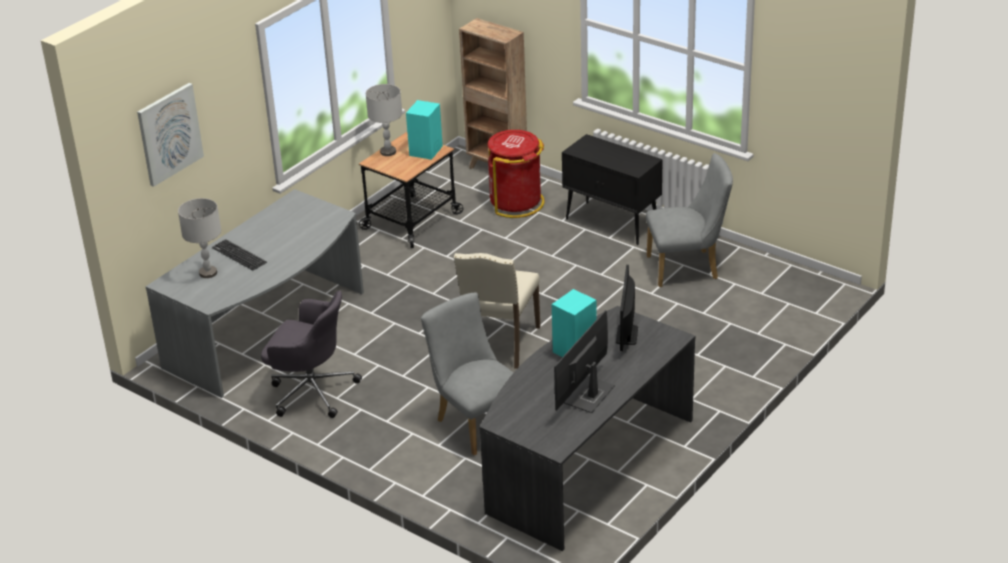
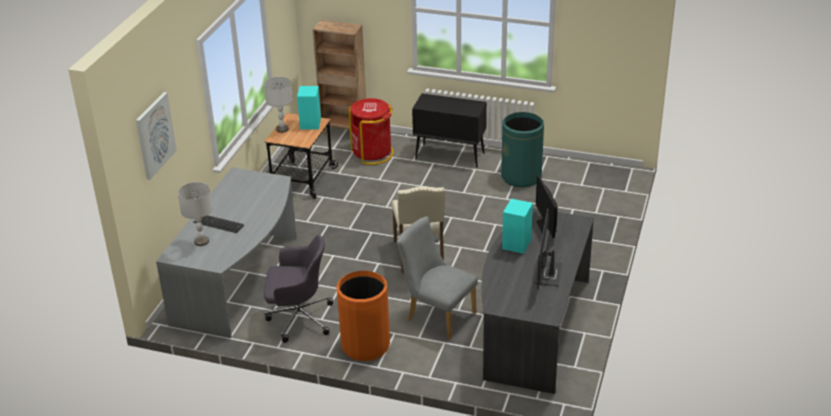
camera: 20 degrees left, 0 degrees up
grey chair [646,153,733,287] -> green trash can [501,112,544,187]
none -> orange trash can [337,271,390,361]

